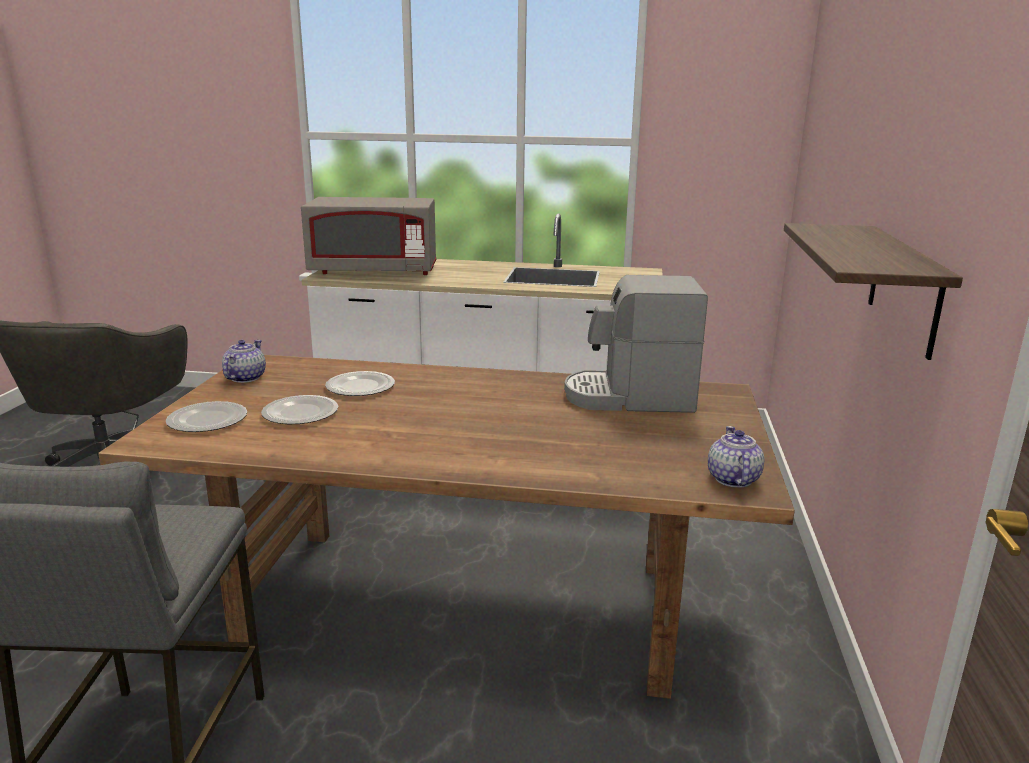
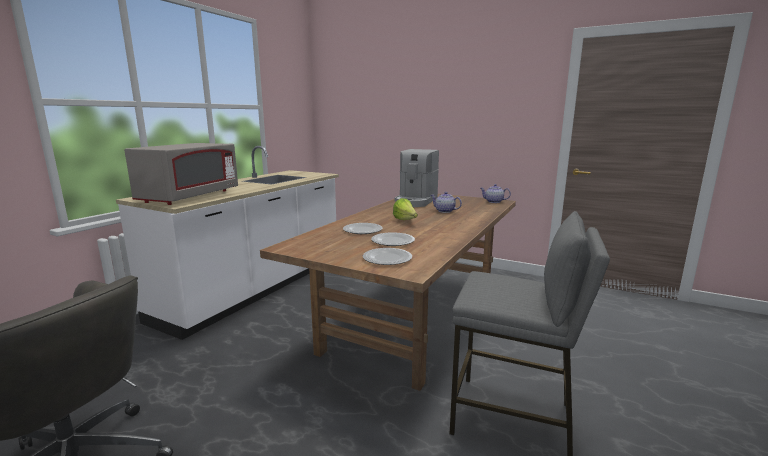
camera: 70 degrees left, 5 degrees down
teapot [222,340,266,383] -> teapot moved to [431,192,462,213]
shelf [784,223,963,360] -> none
none -> lettuce [393,198,418,220]

